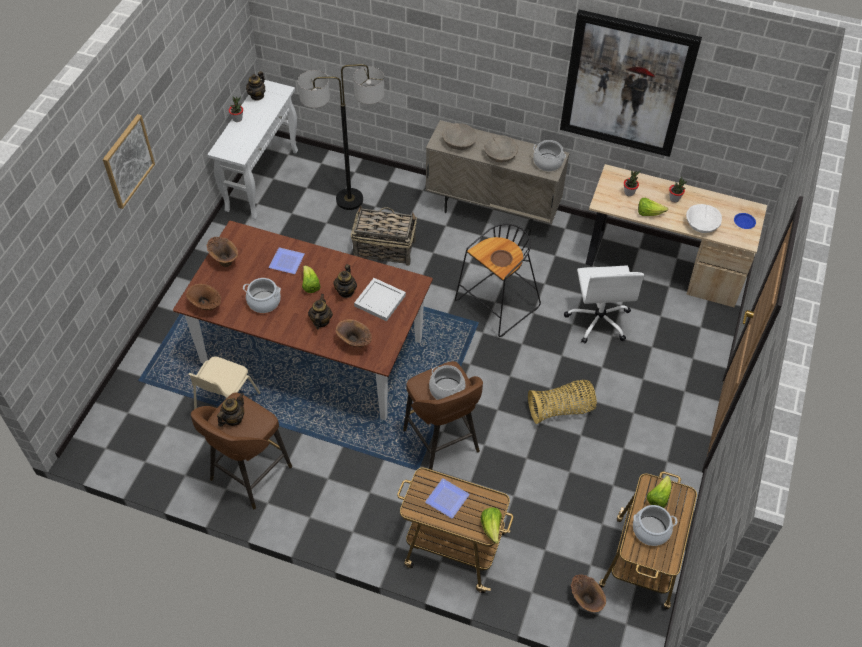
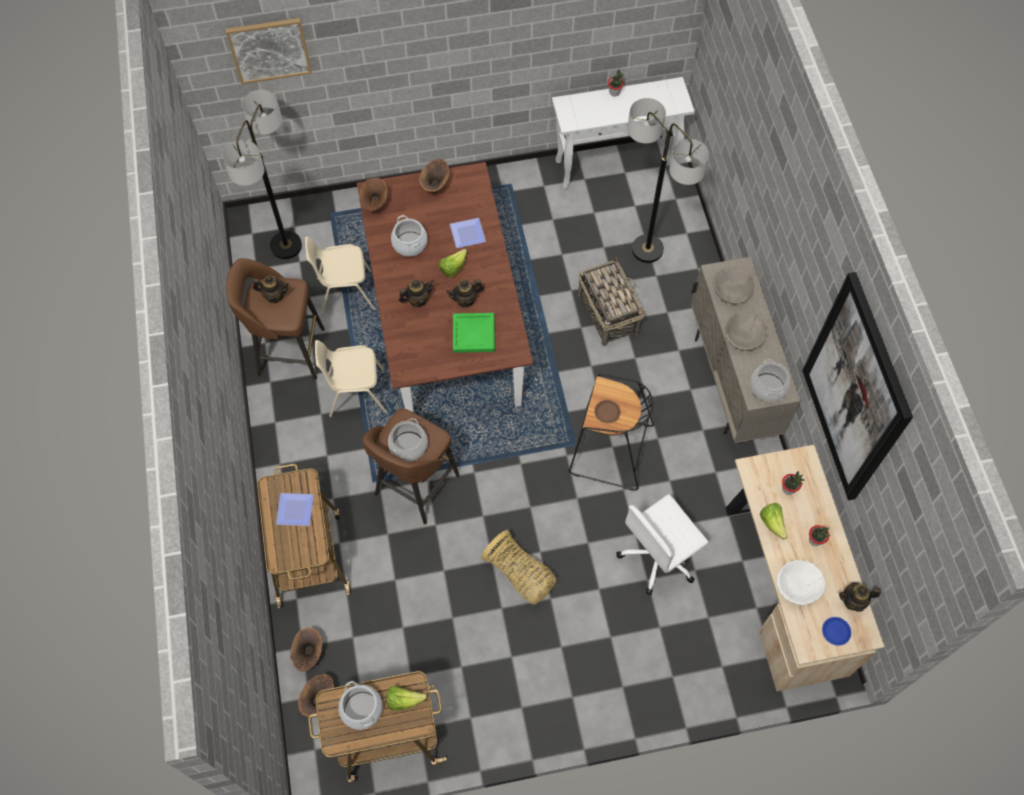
camera: 60 degrees right, 10 degrees up
picture [103,114,155,209] -> picture moved to [225,18,312,84]
teapot [246,71,265,101] -> teapot moved to [839,582,881,612]
brown vase [336,319,372,347] -> brown vase moved to [290,628,322,672]
white tray [354,278,406,321] -> green tray [453,313,495,353]
lettuce [481,507,502,544] -> none
none -> floor lamp [223,90,302,259]
none -> beige chair [315,340,387,417]

